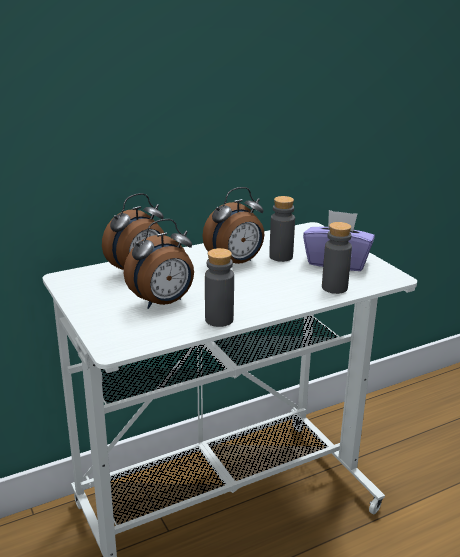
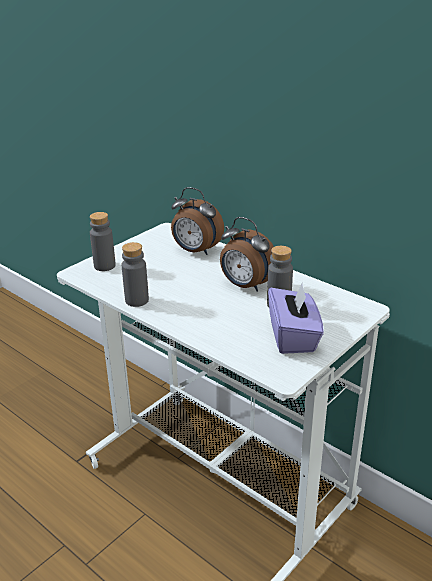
camera: 70 degrees right, 5 degrees up
alarm clock [124,219,194,309] -> none
grey bottle [322,222,352,294] -> grey bottle moved to [90,212,116,271]

